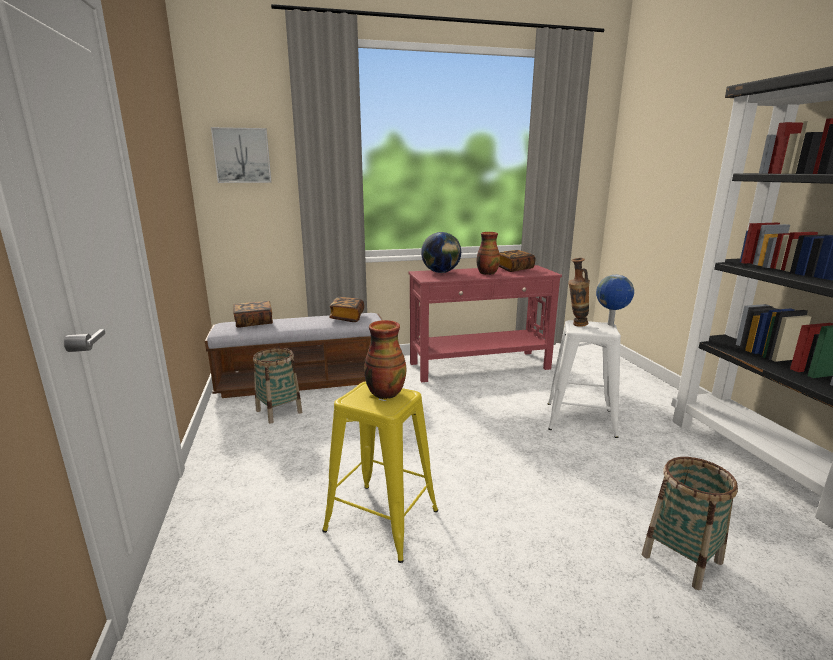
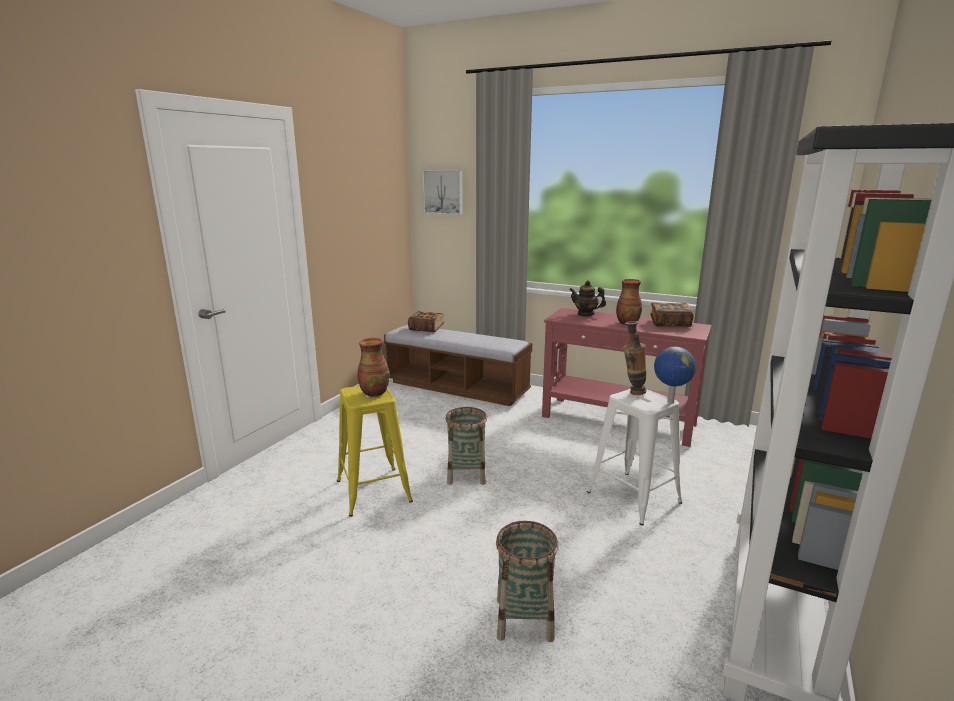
camera: 40 degrees right, 0 degrees up
basket [253,348,303,423] -> basket moved to [445,407,487,485]
book [329,297,364,322] -> none
globe [421,232,461,273] -> teapot [569,280,606,316]

